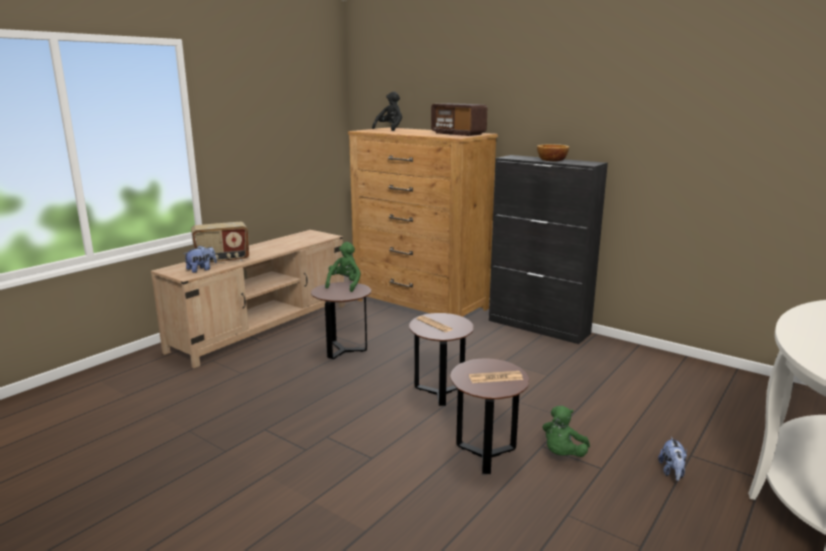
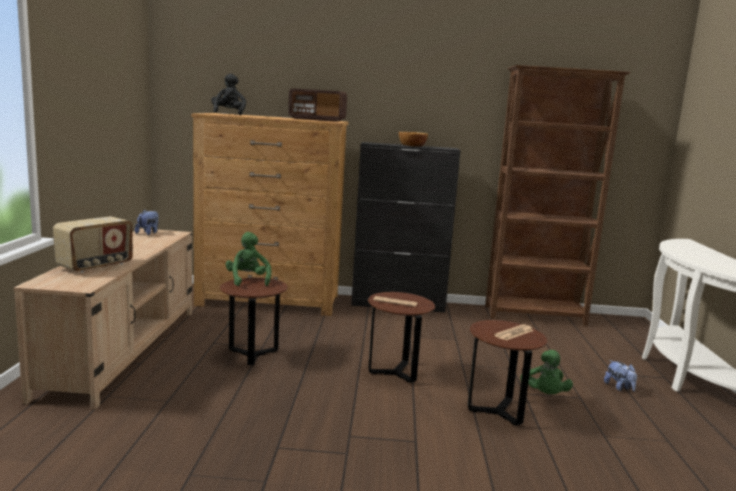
camera: 35 degrees left, 5 degrees down
plush toy [184,245,217,273] -> plush toy moved to [135,210,159,235]
none -> brown bookcase [485,65,631,326]

